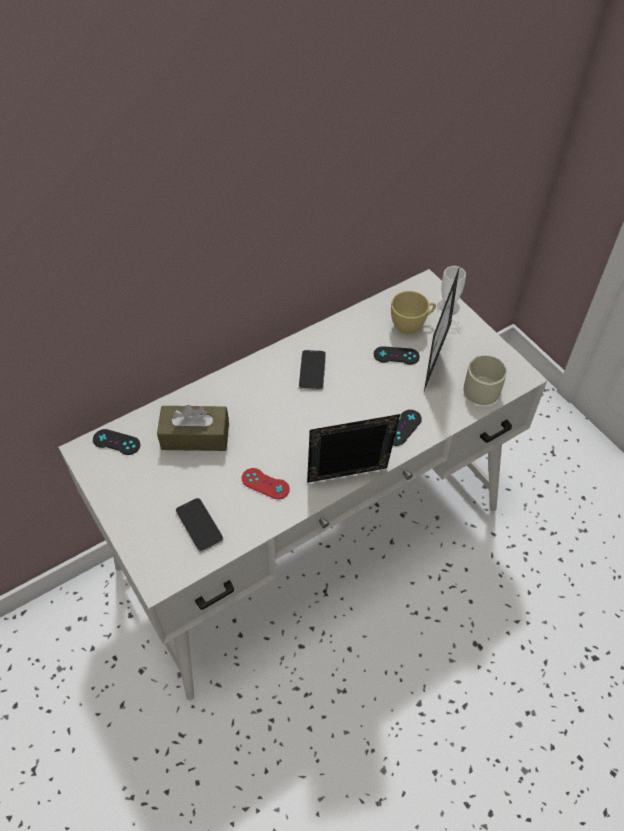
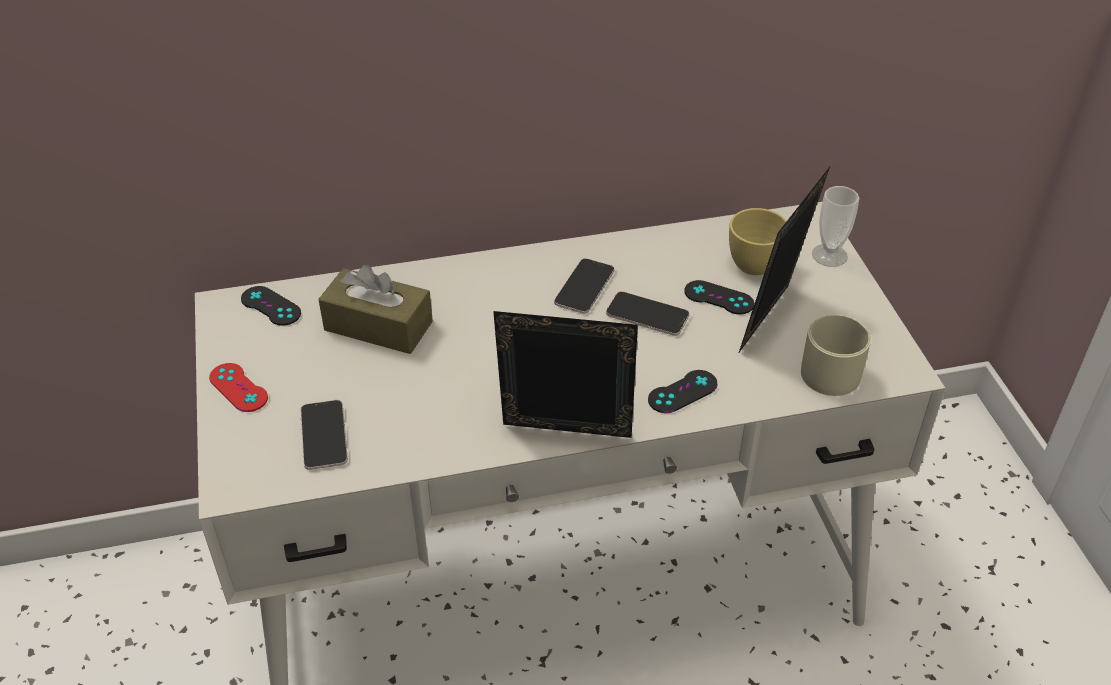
camera: 20 degrees right, 10 degrees down
red game controller [242,468,290,499] -> red game controller moved to [209,363,268,412]
none -> phone [606,291,690,336]

